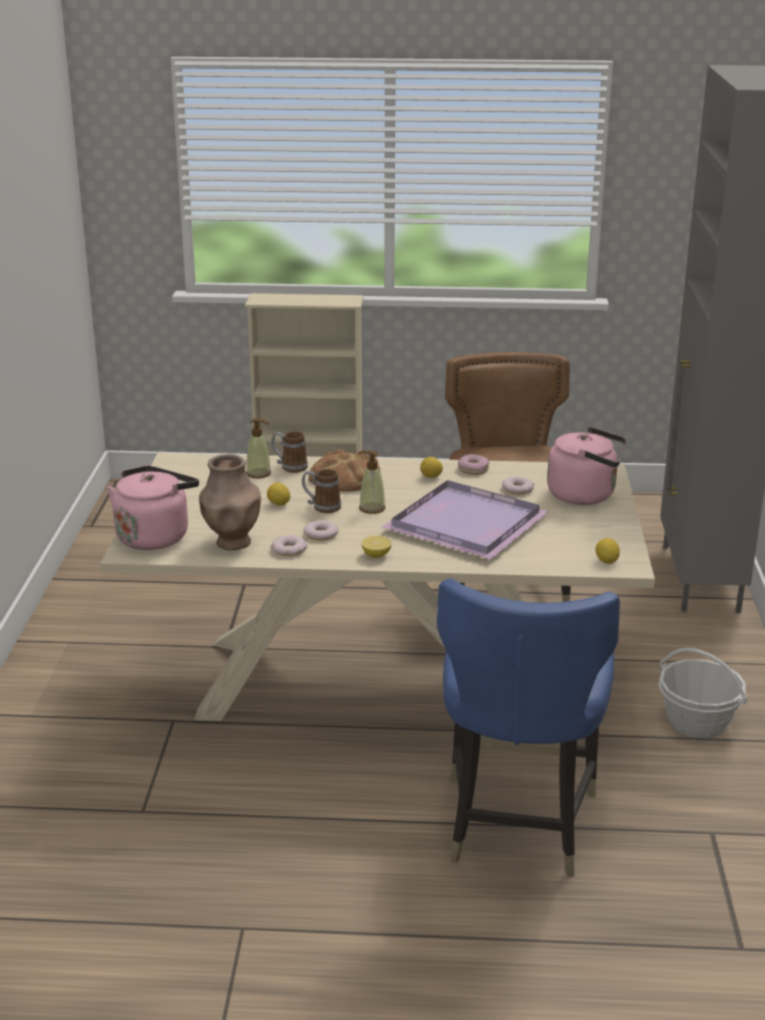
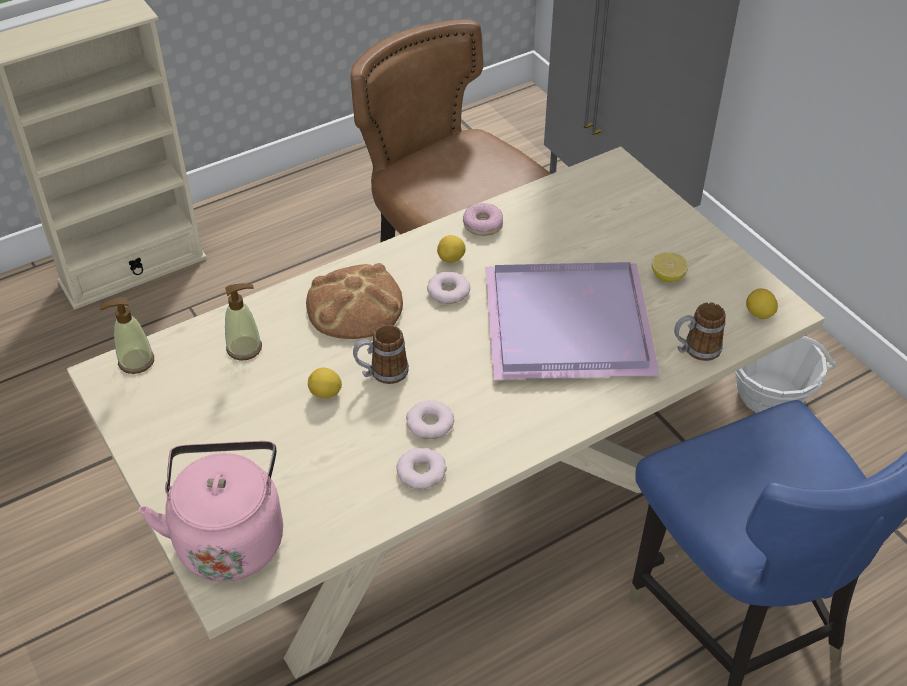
camera: 35 degrees left, 20 degrees up
brown vase [199,454,261,550] -> none
mug [271,431,308,473] -> mug moved to [674,302,726,361]
soap dispenser [358,450,385,514] -> soap dispenser moved to [100,297,154,374]
lemon [361,536,392,558] -> lemon moved to [652,252,688,282]
donut [502,476,534,494] -> donut moved to [427,272,470,304]
pink kettle [547,427,626,505] -> none

